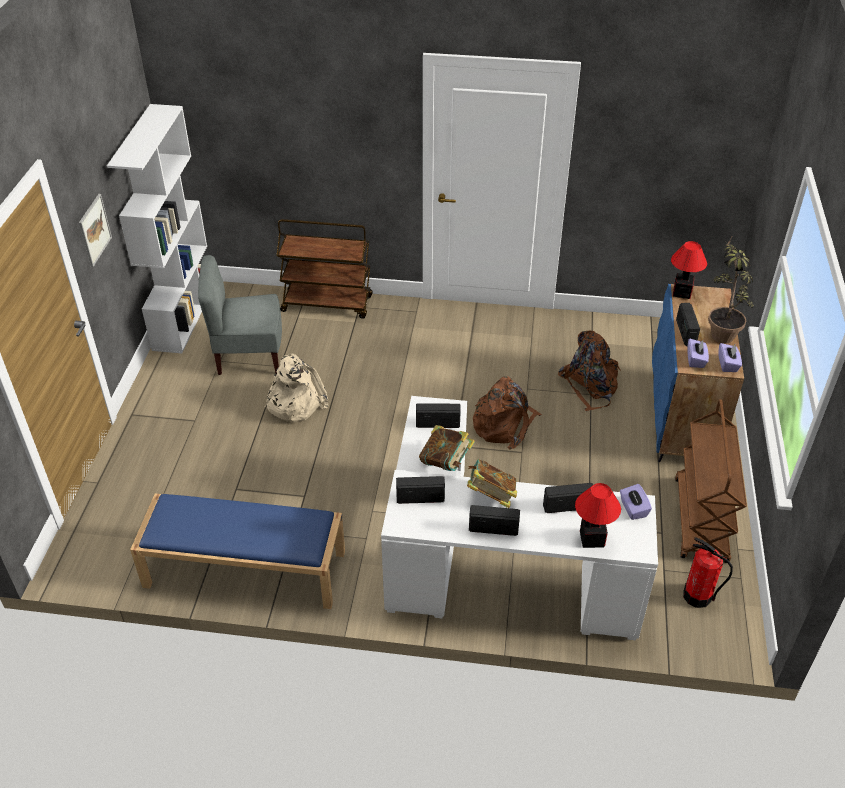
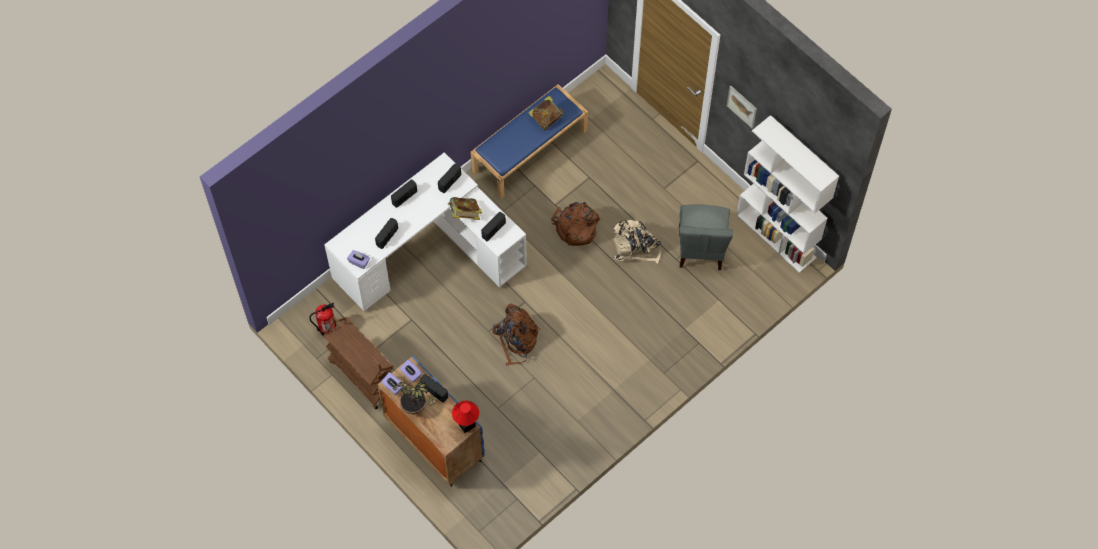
camera: 130 degrees right, 20 degrees up
grey chair [198,255,282,375] -> grey chair turned 150 degrees clockwise [679,204,734,270]
brown cart [277,219,373,319] -> none
book [467,459,517,508] -> book moved to [528,96,563,130]
brown backpack [558,331,621,411] -> brown backpack moved to [551,202,600,246]
table lamp [575,483,621,548] -> none

